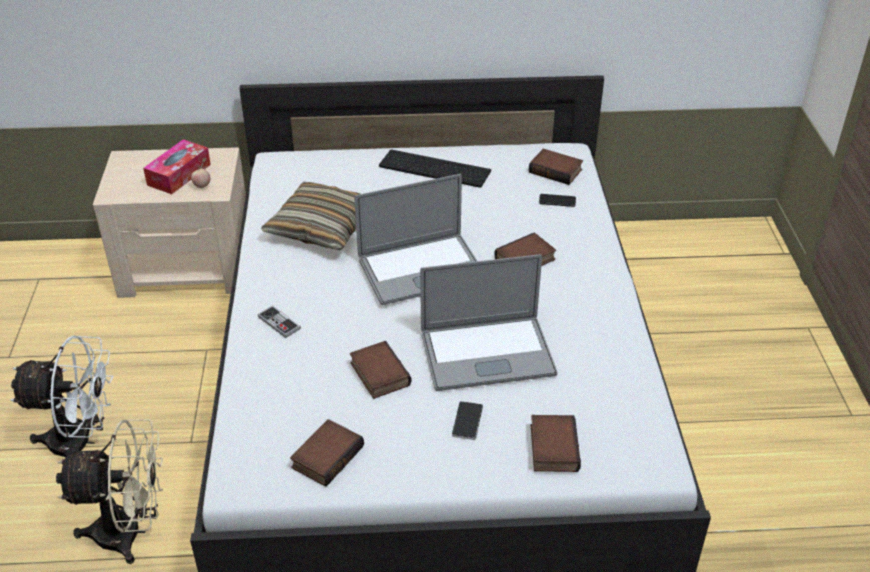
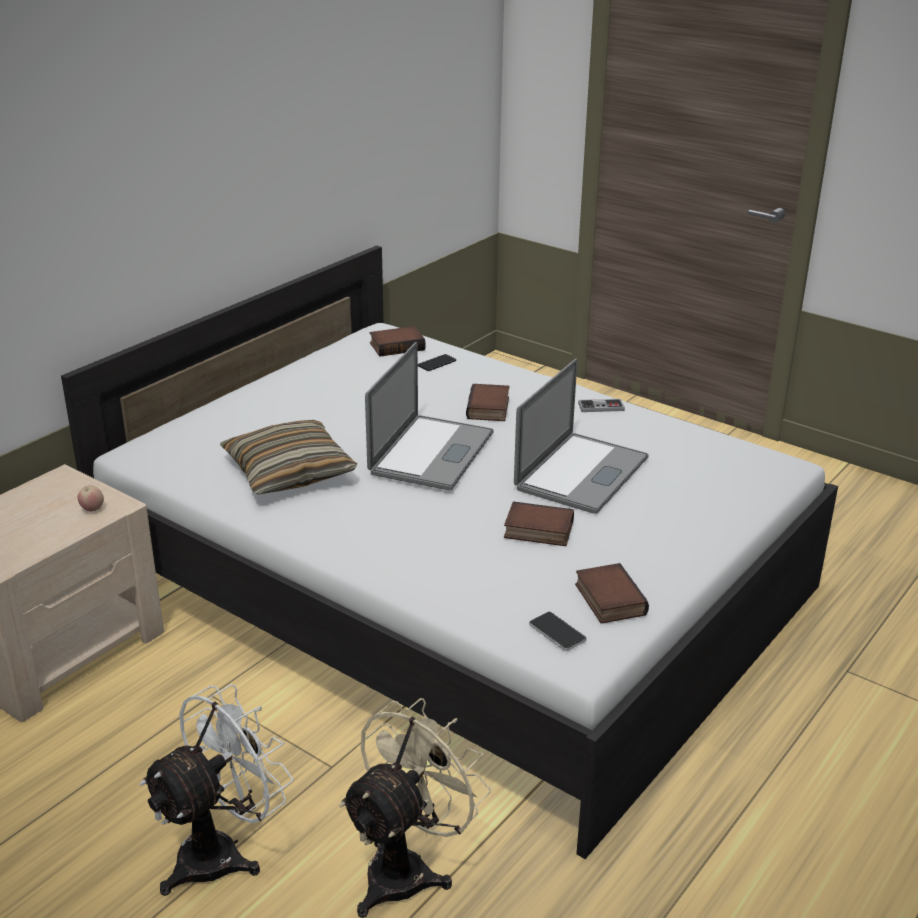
camera: 50 degrees left, 10 degrees down
tissue box [143,139,211,194] -> none
game controller [258,306,301,338] -> game controller moved to [578,399,625,412]
keyboard [379,150,491,188] -> none
phone [452,401,483,440] -> phone moved to [529,611,586,651]
book [531,415,581,472] -> none

